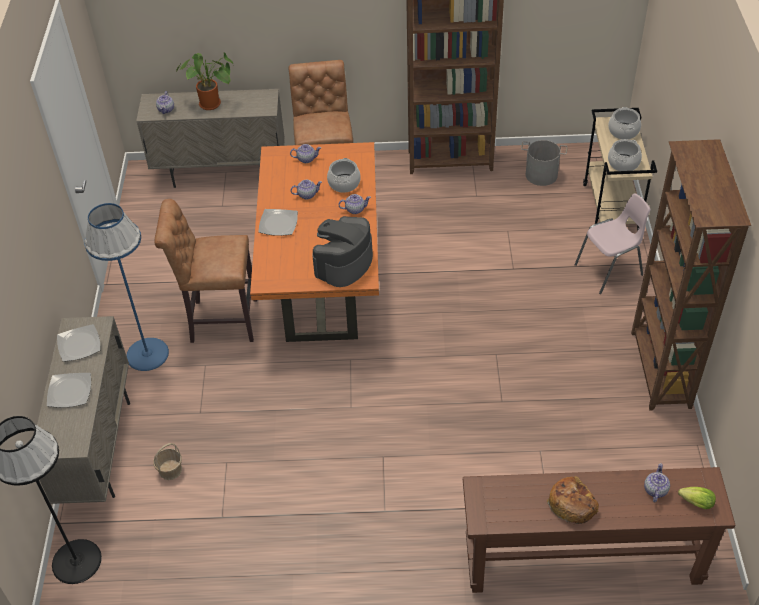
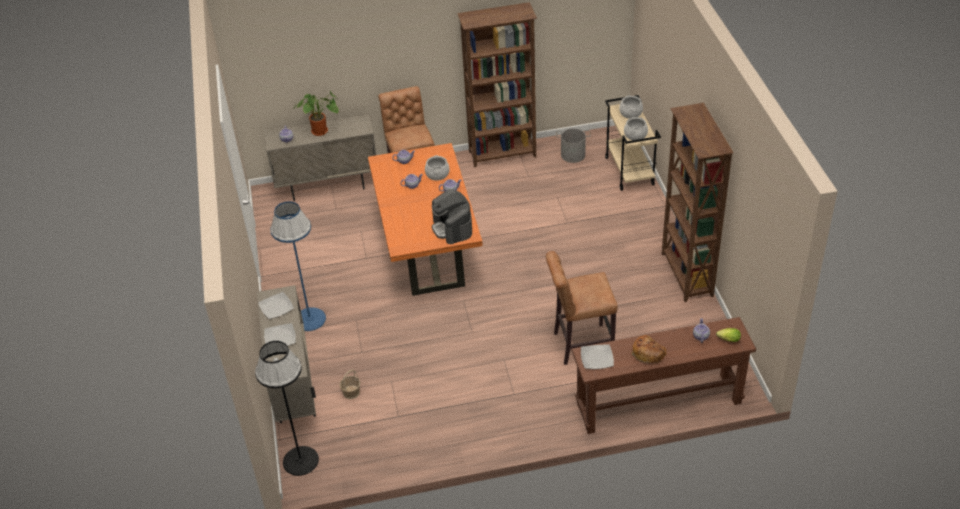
camera: 10 degrees left, 5 degrees down
brown stool [154,199,257,343] -> brown stool moved to [546,251,618,365]
plate [259,209,298,236] -> plate moved to [581,344,614,369]
coffee machine [312,216,373,287] -> coffee machine turned 45 degrees counterclockwise [432,189,472,244]
pink chair [574,193,650,294] -> none

